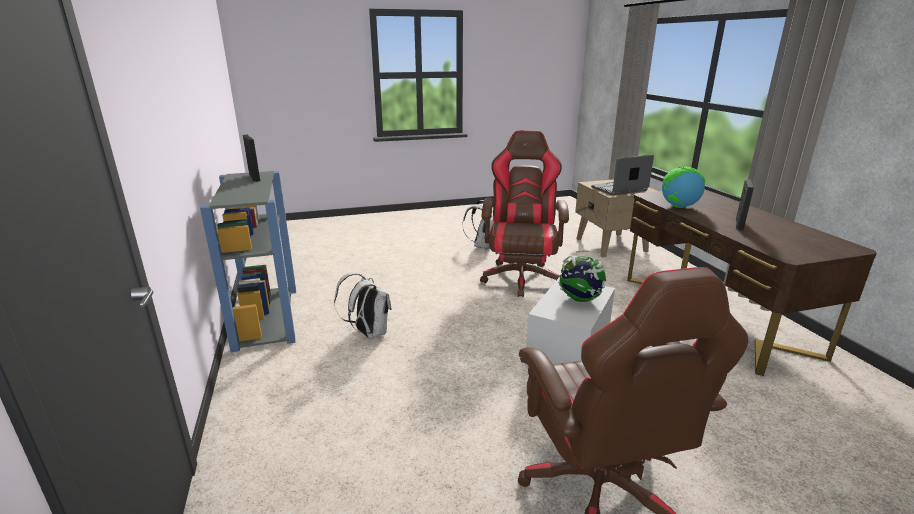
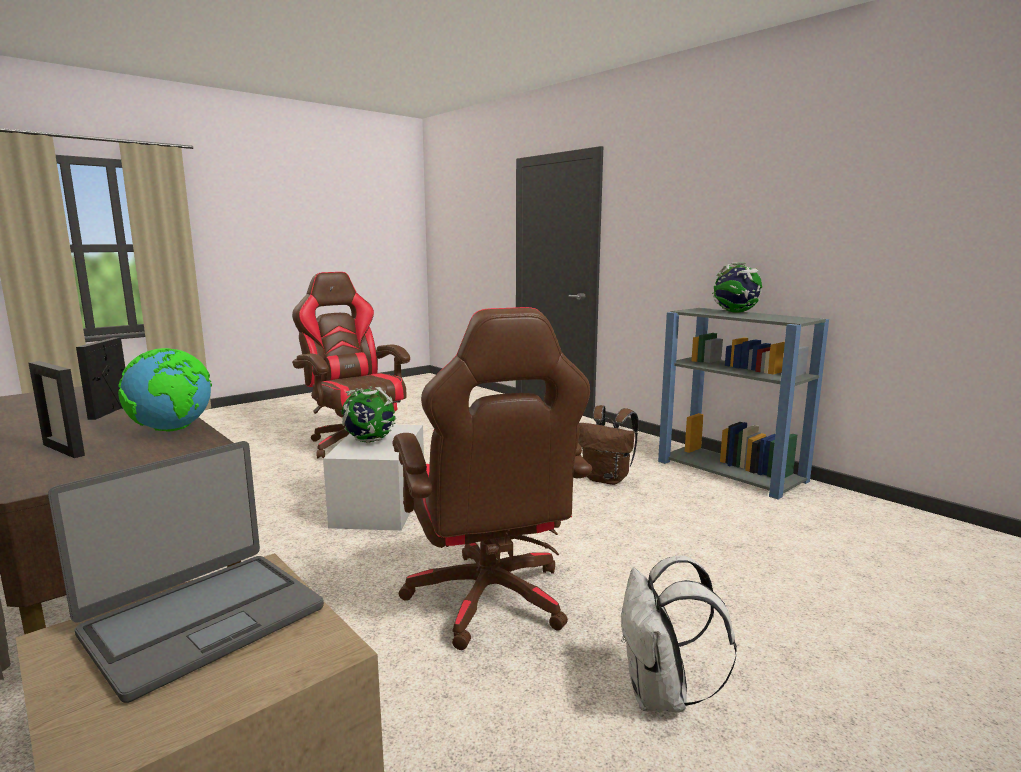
camera: 155 degrees right, 10 degrees down
picture frame [243,135,260,182] -> picture frame moved to [29,361,85,458]
white backpack [334,273,391,339] -> brown backpack [578,405,639,485]
none -> globe [712,263,762,313]

